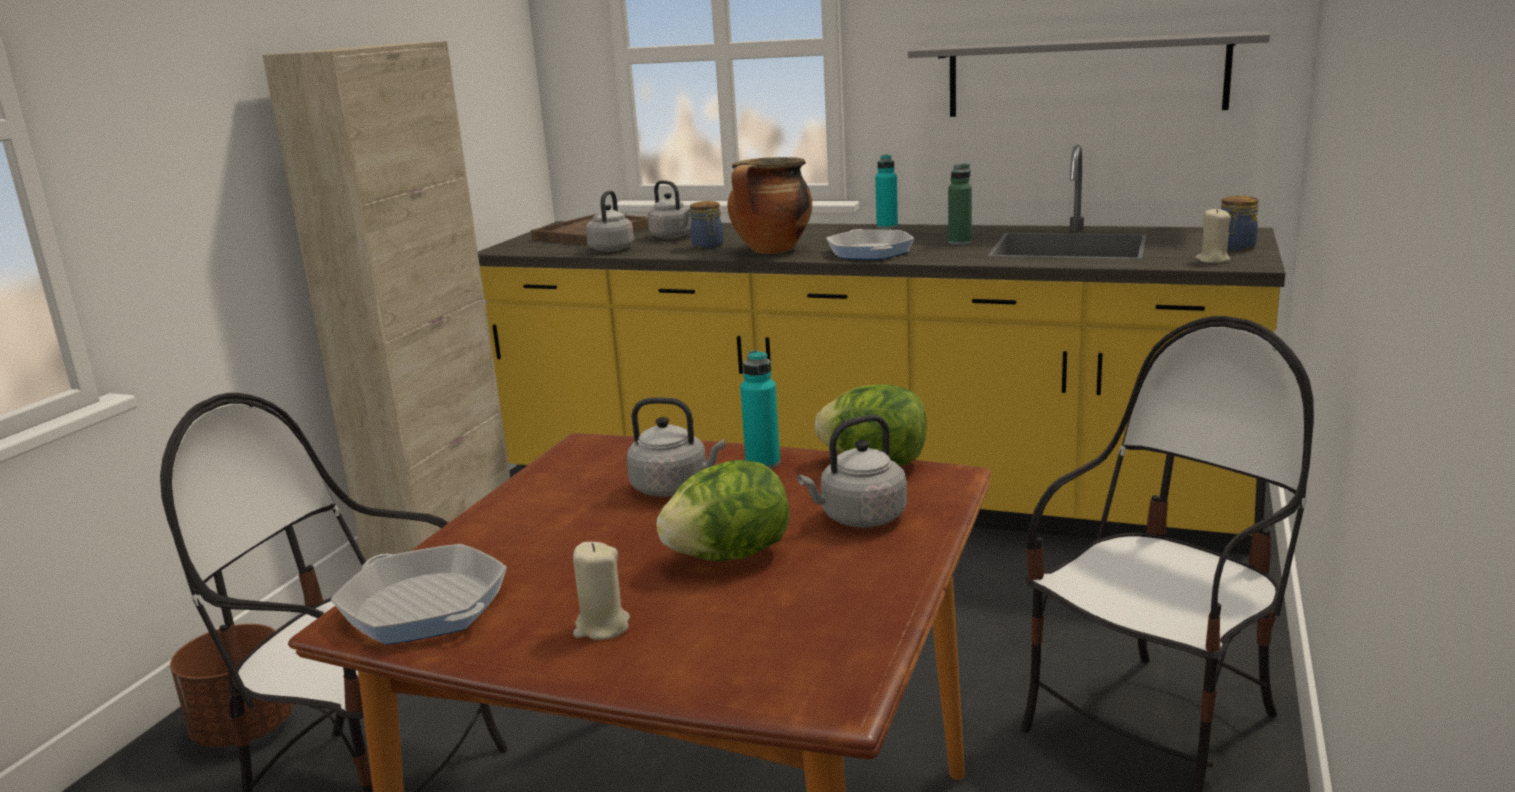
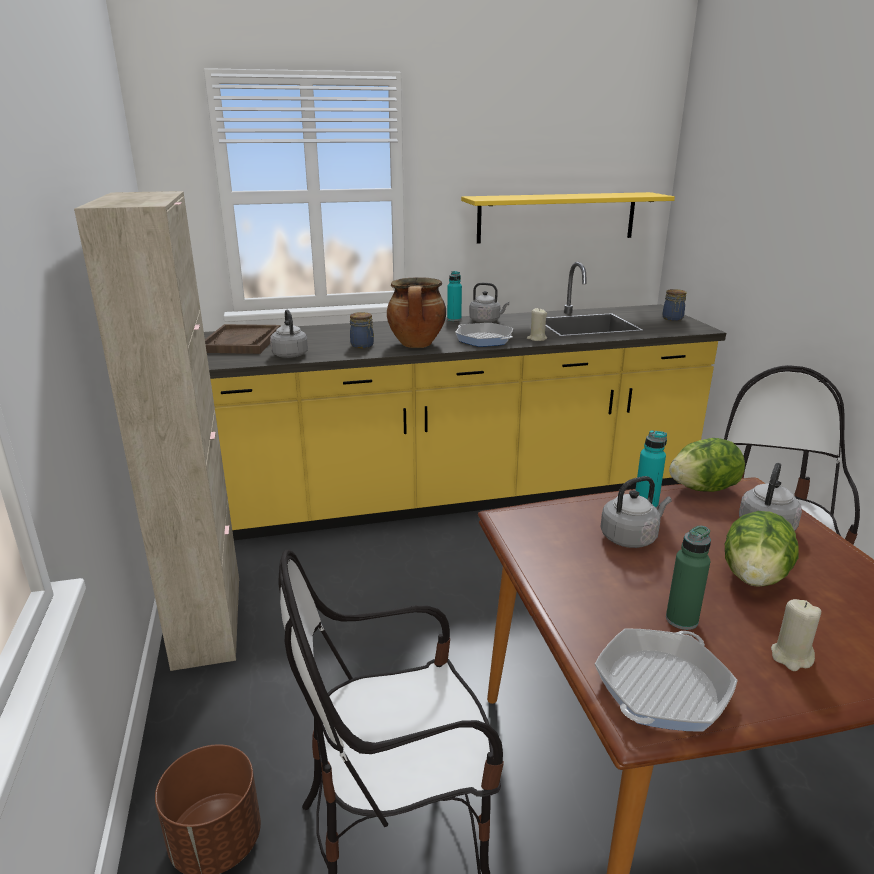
camera: 35 degrees left, 5 degrees up
frying pan [331,544,507,645] -> frying pan turned 60 degrees counterclockwise [595,628,738,732]
grey kettle [647,180,692,239] -> grey kettle moved to [469,283,509,323]
grey shelf [908,31,1270,117] -> yellow shelf [461,192,675,244]
green bottle [948,164,972,245] -> green bottle moved to [666,526,711,630]
beige candle [1195,208,1231,263] -> beige candle moved to [527,308,547,341]

